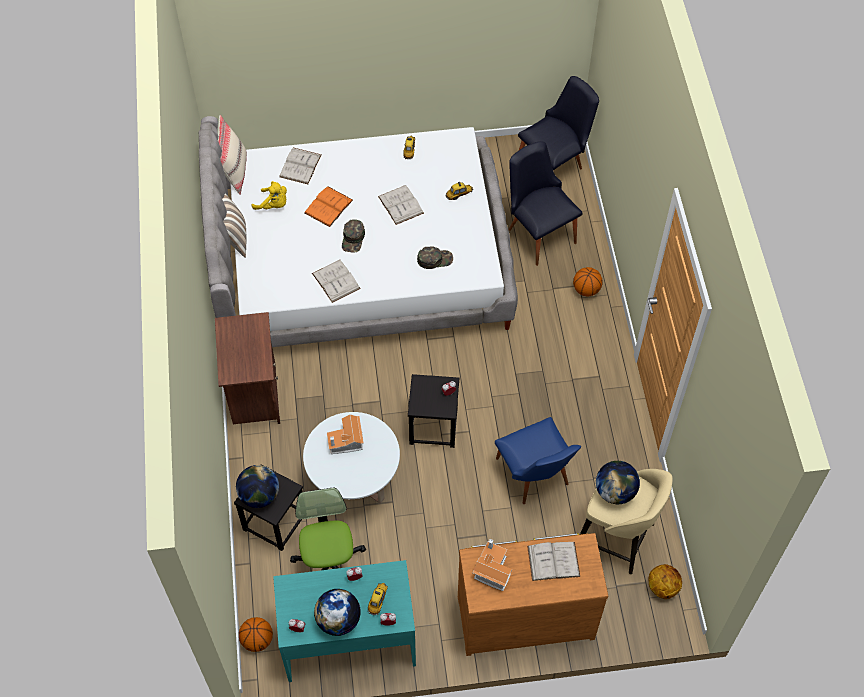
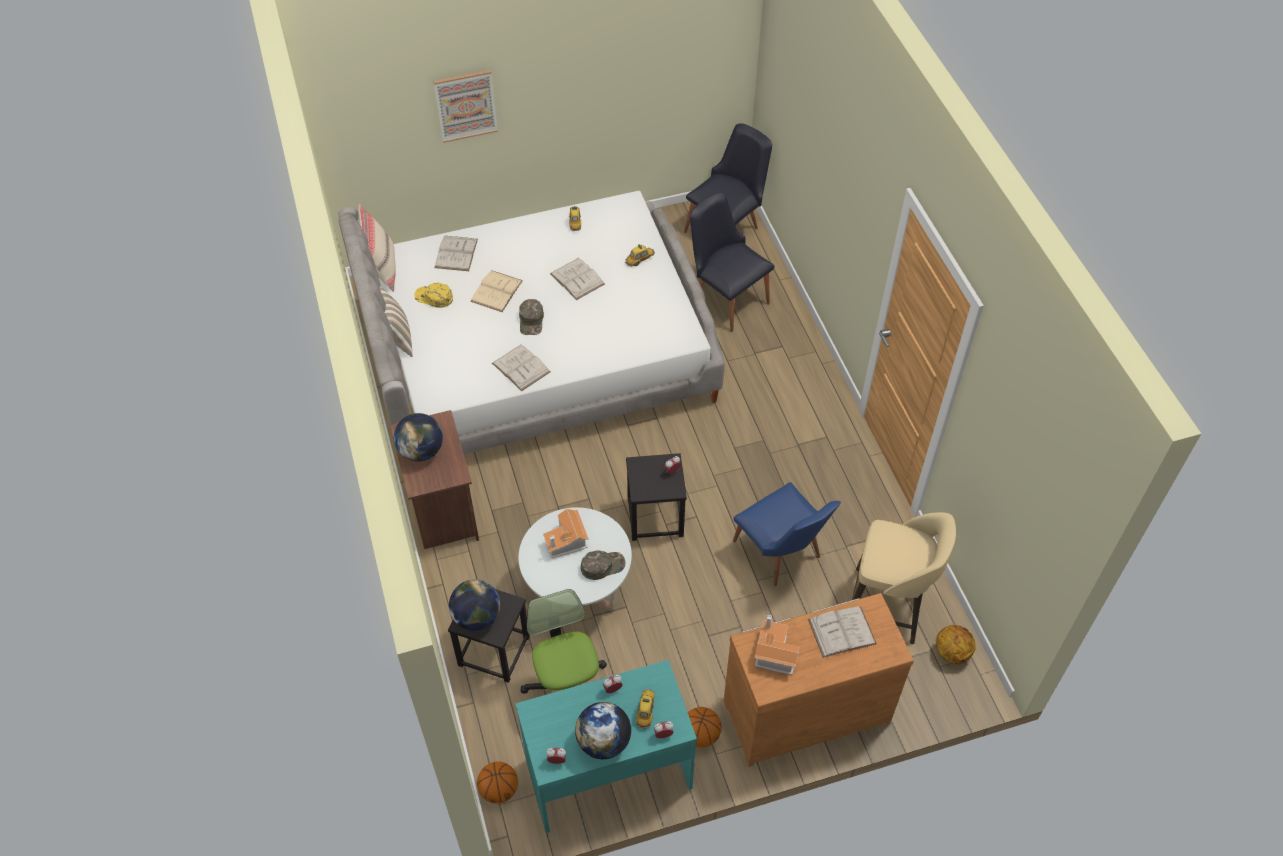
camera: 10 degrees left, 5 degrees down
yellow plush toy [252,181,287,210] -> yellow cap [414,283,453,308]
orange book [305,186,353,227] -> beige book [470,270,523,312]
green cap [417,246,453,269] -> green cap moved to [581,551,625,580]
basketball [573,267,603,296] -> basketball moved to [688,707,722,748]
globe [596,461,640,504] -> globe moved to [394,413,443,461]
none -> picture [433,70,498,143]

